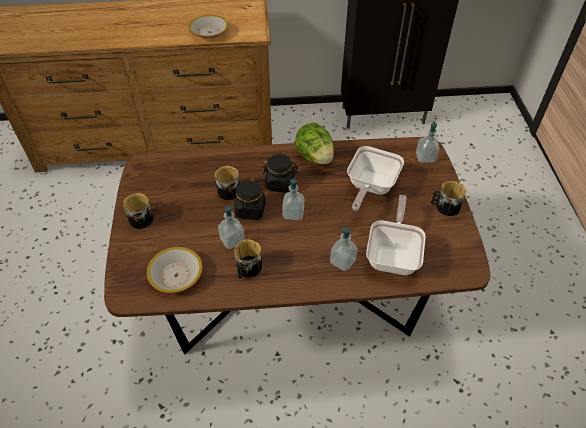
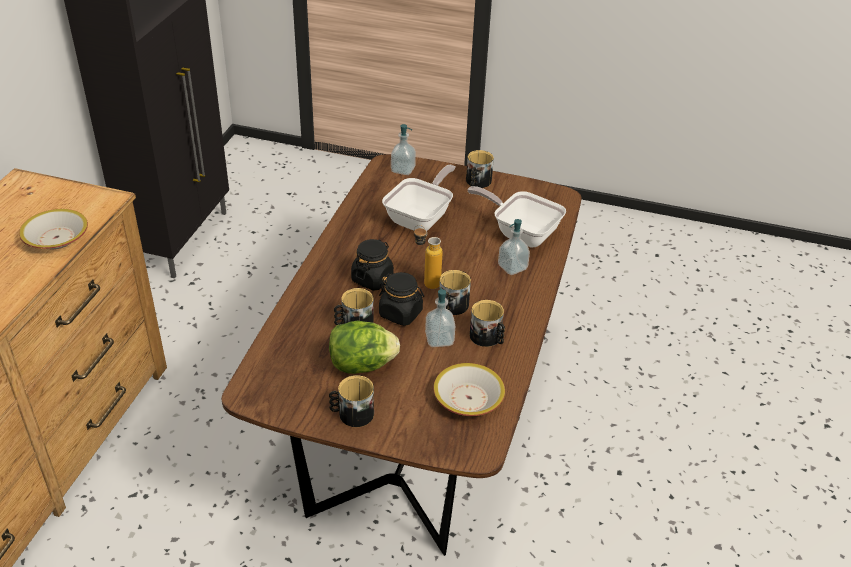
camera: 70 degrees left, 10 degrees down
soap dispenser [282,177,304,220] -> bottle [414,225,443,289]
lettuce [295,122,334,165] -> lettuce moved to [329,320,400,374]
frying pan [347,146,404,211] -> frying pan turned 105 degrees counterclockwise [382,165,455,231]
none -> mug [439,270,471,315]

